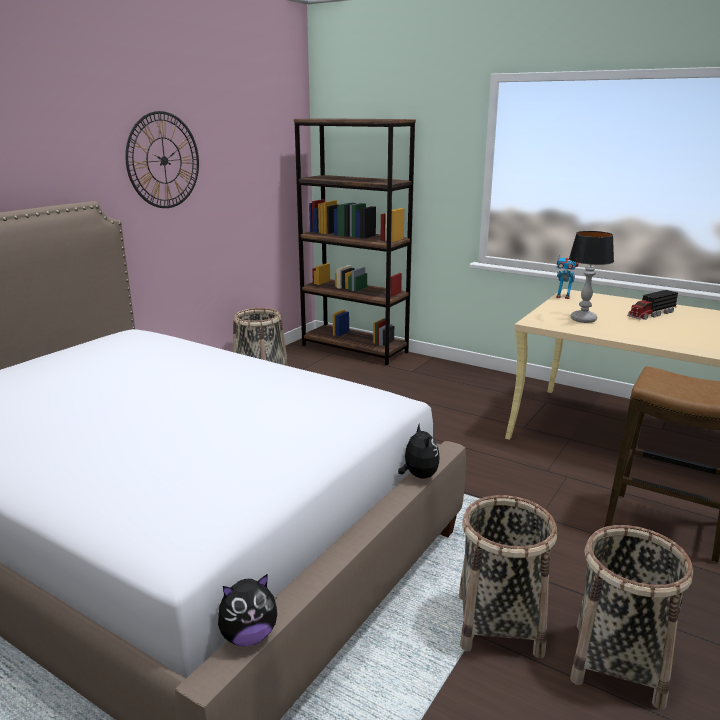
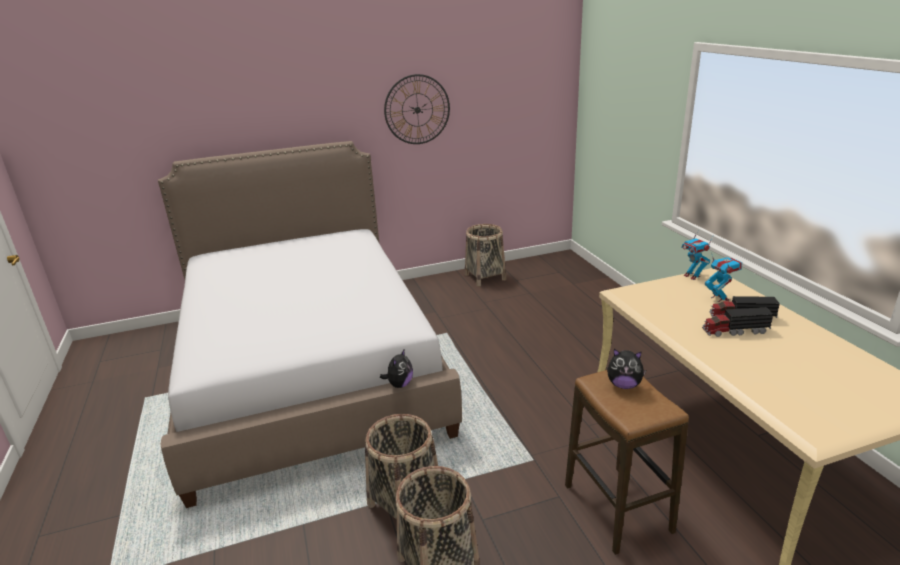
camera: 40 degrees right, 5 degrees up
plush toy [218,574,277,646] -> plush toy moved to [607,349,646,389]
brown bookcase [294,118,416,365] -> none
table lamp [569,231,614,323] -> none
none -> toy truck [702,307,773,337]
none -> toy robot [705,253,742,302]

